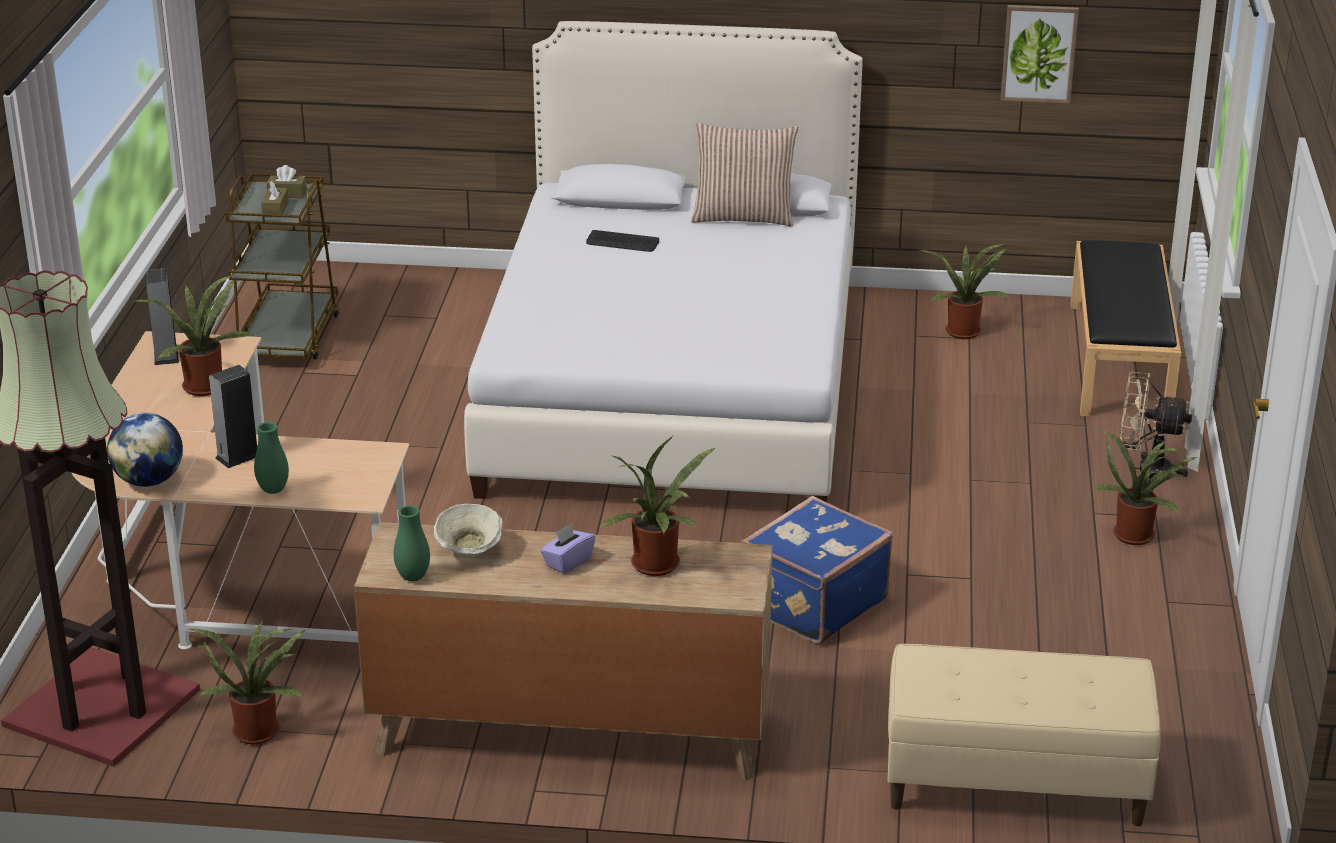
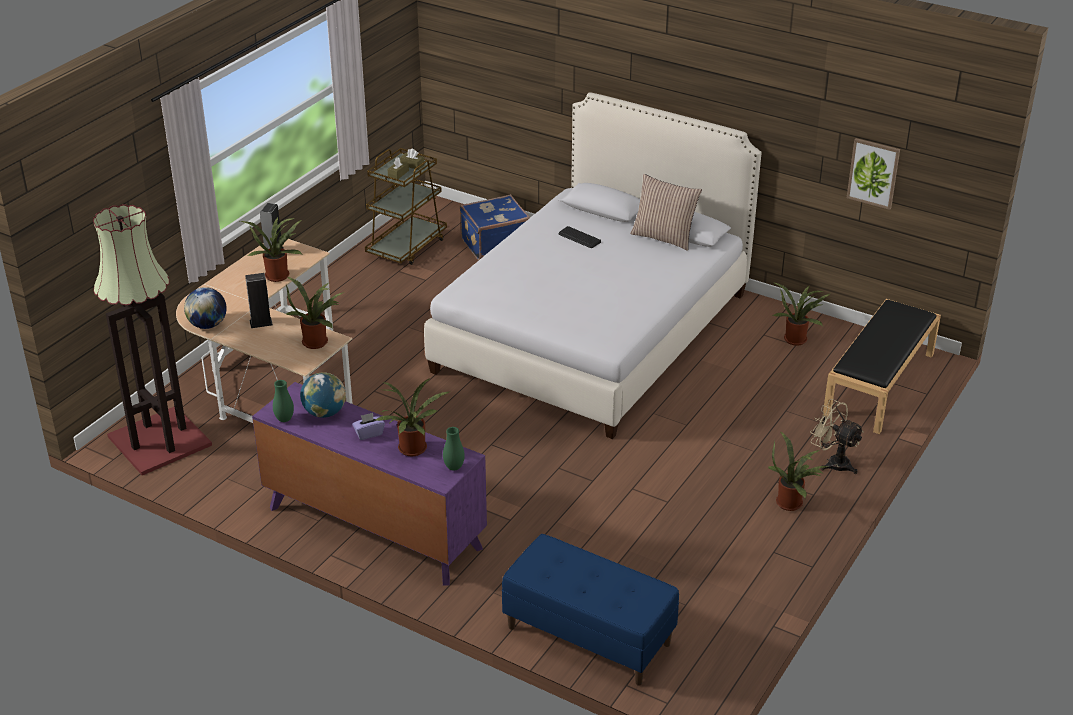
camera: 25 degrees right, 5 degrees up
potted plant [187,620,305,744] -> potted plant moved to [286,277,344,349]
green vase [254,422,289,494] -> green vase moved to [443,427,465,471]
brown dresser [354,522,773,781] -> purple dresser [252,382,487,585]
beige bowl [434,504,503,558] -> globe [300,372,346,418]
blue suitcase [741,496,893,644] -> blue suitcase moved to [460,194,530,261]
beige bench [887,644,1161,826] -> blue bench [502,534,679,686]

